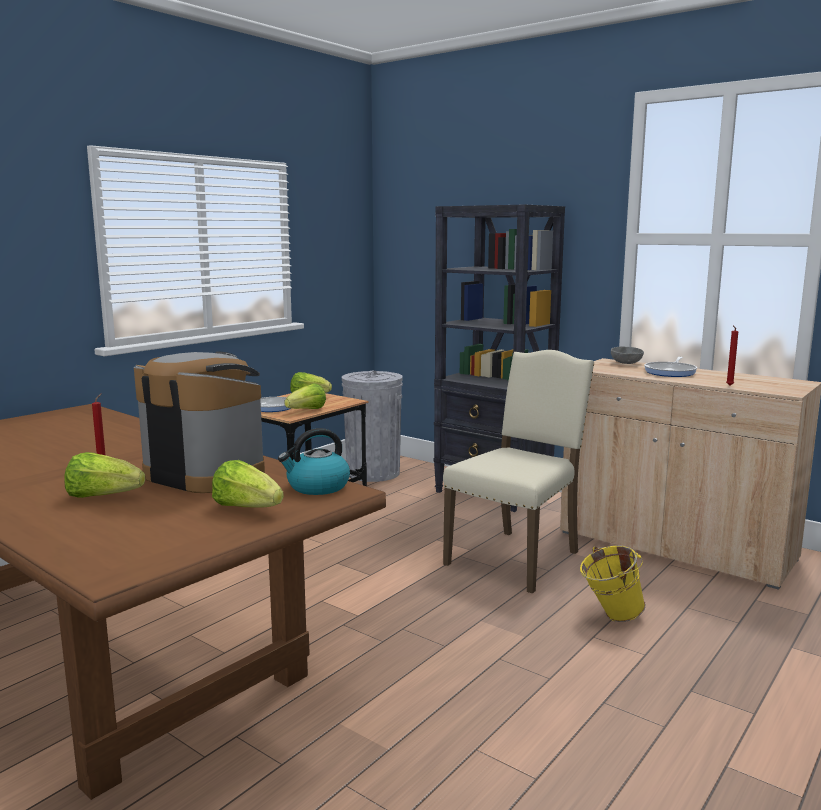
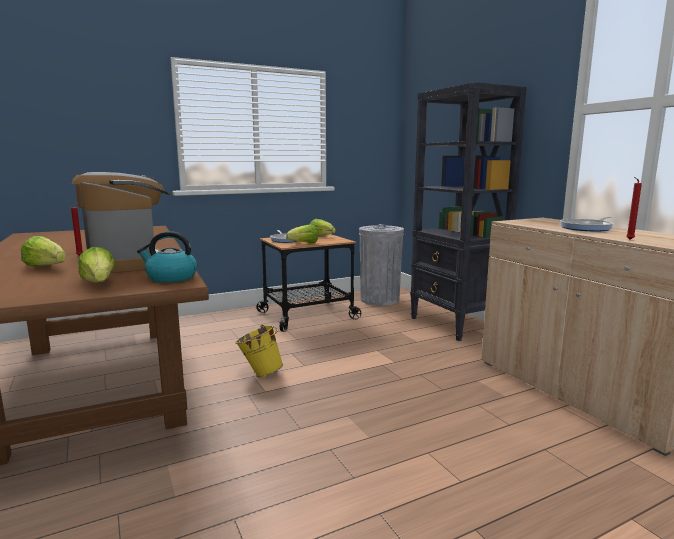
camera: 25 degrees right, 0 degrees up
beige chair [443,350,594,593] -> none
yellow bucket [580,545,646,622] -> yellow bucket moved to [235,324,283,377]
grey bowl [611,346,644,364] -> none

